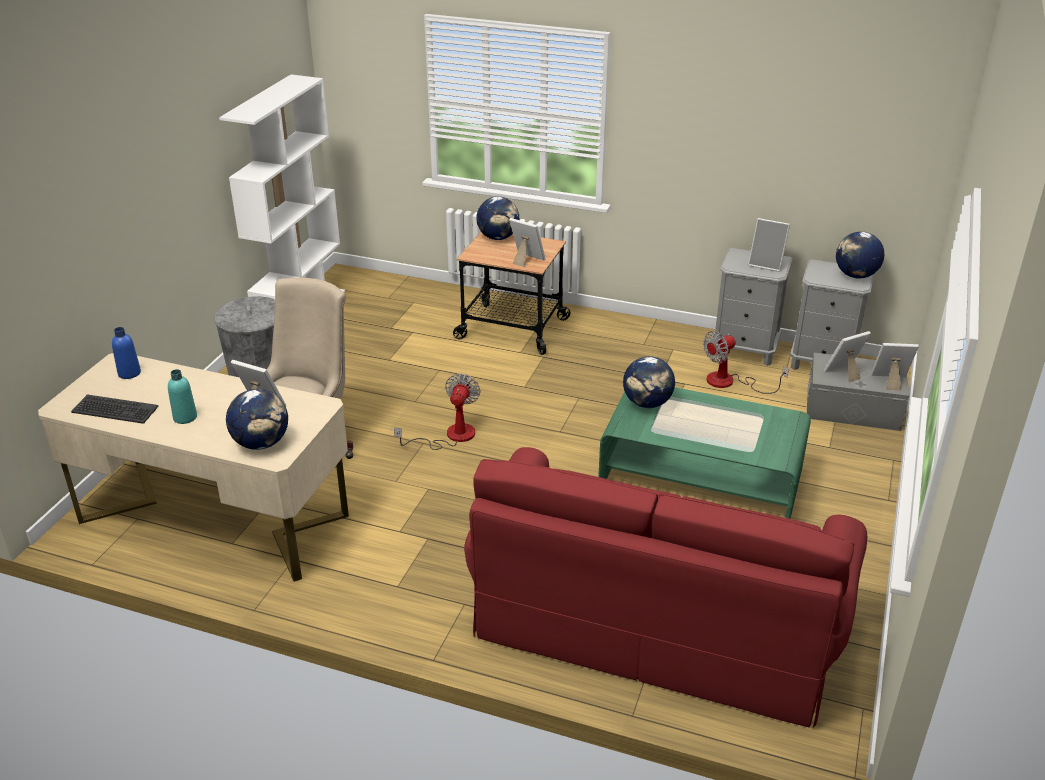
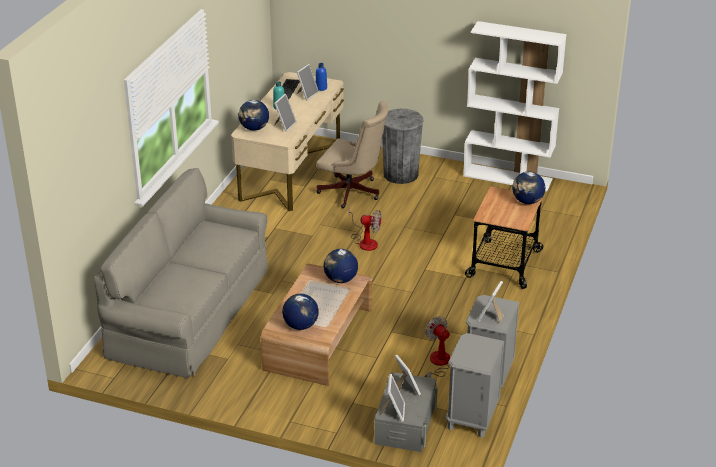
camera: 90 degrees right, 0 degrees up
red sofa [464,447,867,728] -> grey sofa [94,168,268,378]
picture frame [509,218,546,267] -> picture frame moved to [297,64,319,100]
green coffee table [598,387,811,519] -> brown coffee table [261,263,372,386]
globe [836,232,884,279] -> globe moved to [282,294,319,330]

